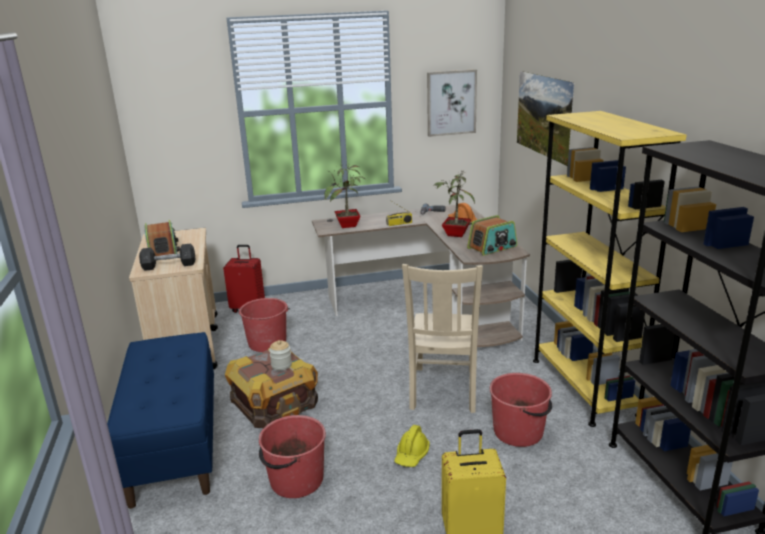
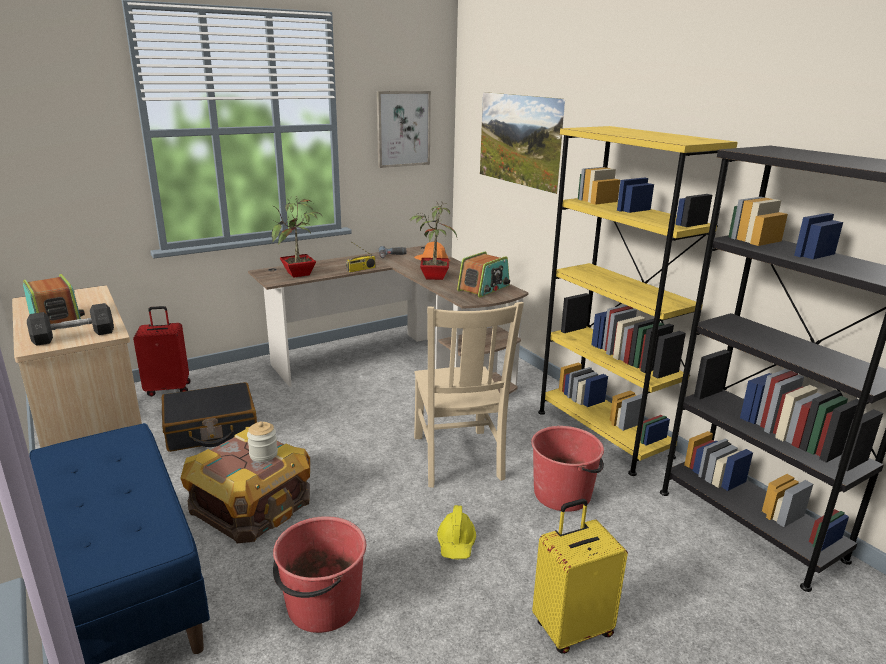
camera: 20 degrees left, 0 degrees up
red bucket [238,298,290,352] -> black suitcase [162,382,257,452]

